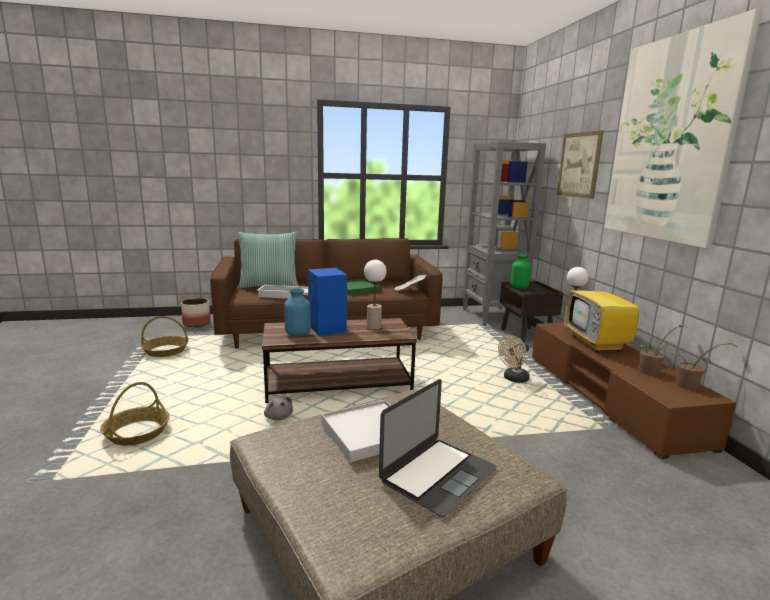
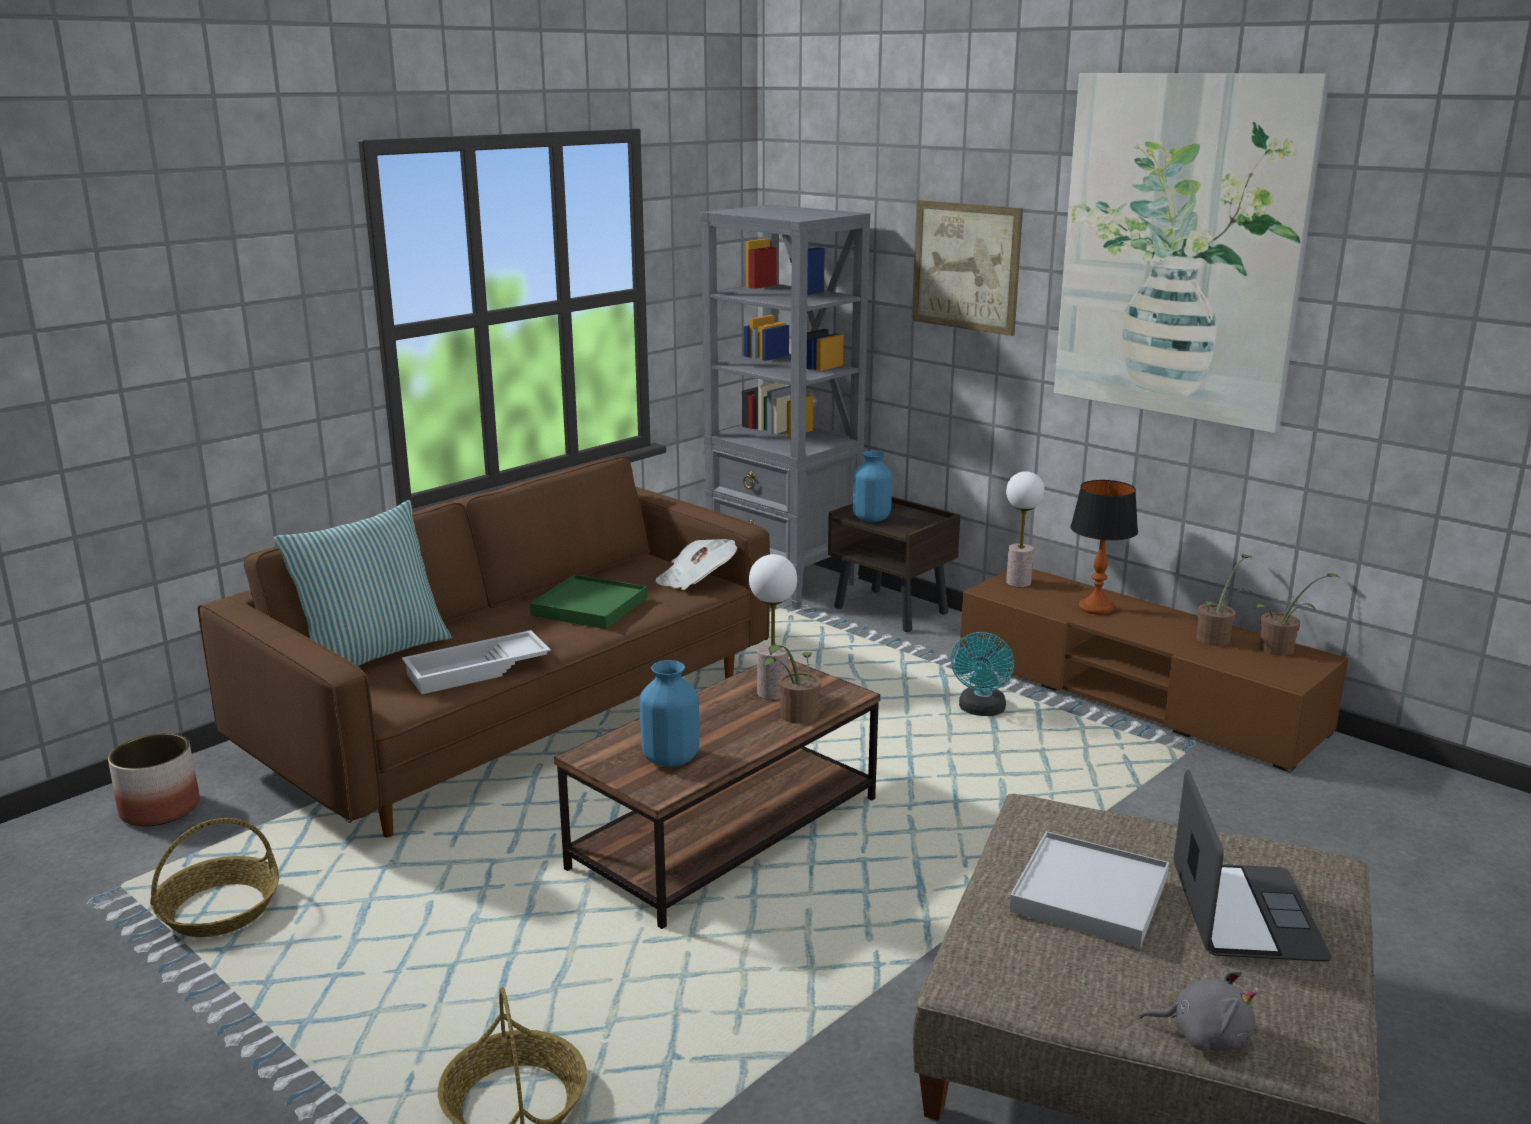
camera: 35 degrees left, 5 degrees up
grey plush toy [264,397,293,420] -> grey plush toy moved to [1140,970,1257,1051]
blue speaker [308,268,347,336] -> none
beige fan [498,335,530,383] -> turquoise fan [951,632,1014,716]
green vase [510,255,531,289] -> blue vase [853,451,892,522]
television [566,267,640,352] -> table lamp [1071,480,1138,615]
none -> potted plant [763,645,821,724]

